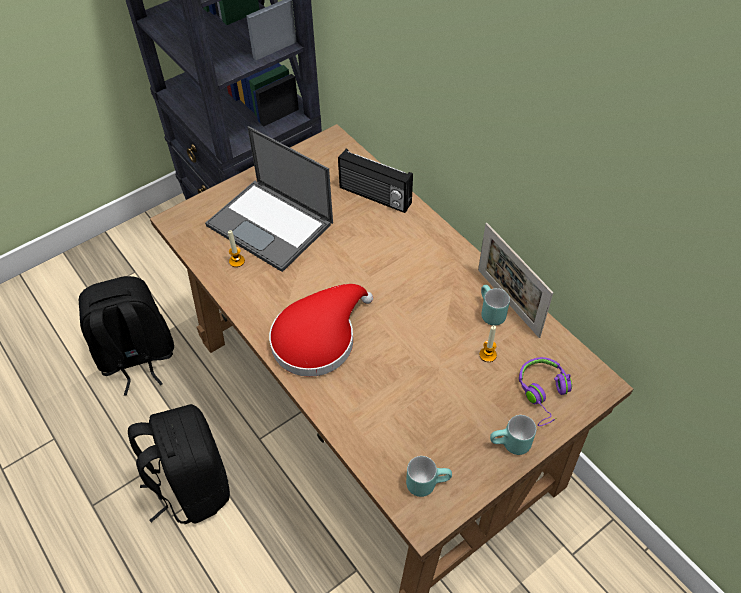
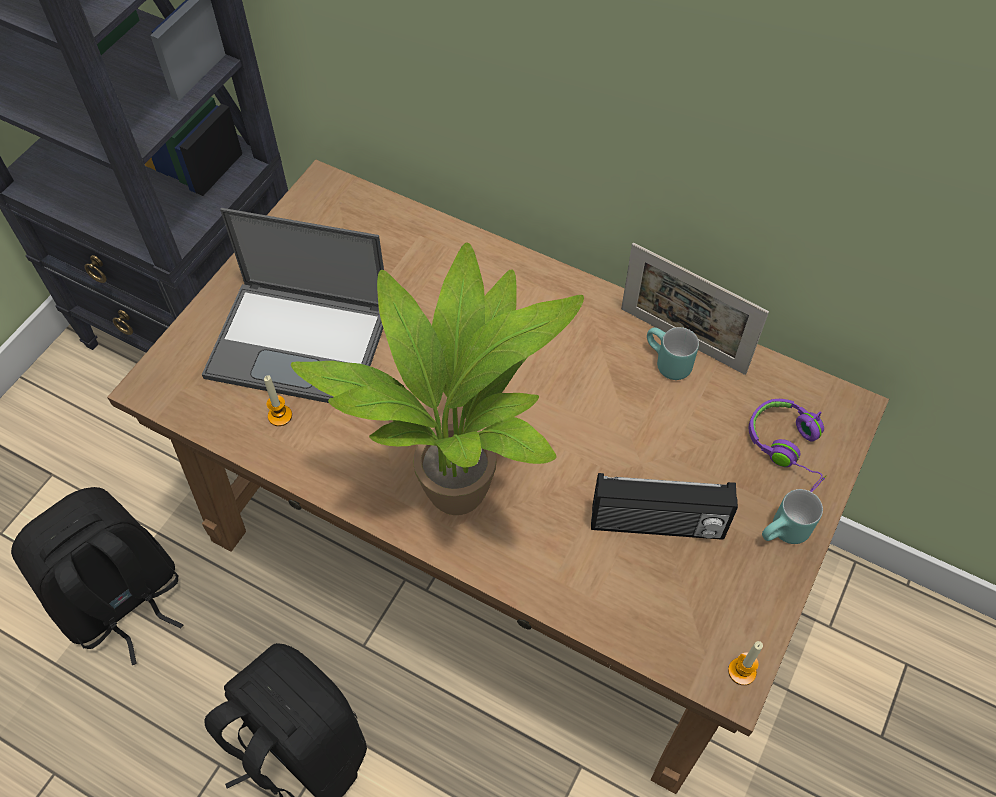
camera: 25 degrees left, 5 degrees up
red hat [269,284,373,377] -> potted plant [291,243,584,515]
radio [338,149,413,213] -> radio moved to [591,473,738,540]
turquoise mug [406,456,452,497] -> none
candle [479,325,497,362] -> candle moved to [728,641,763,685]

